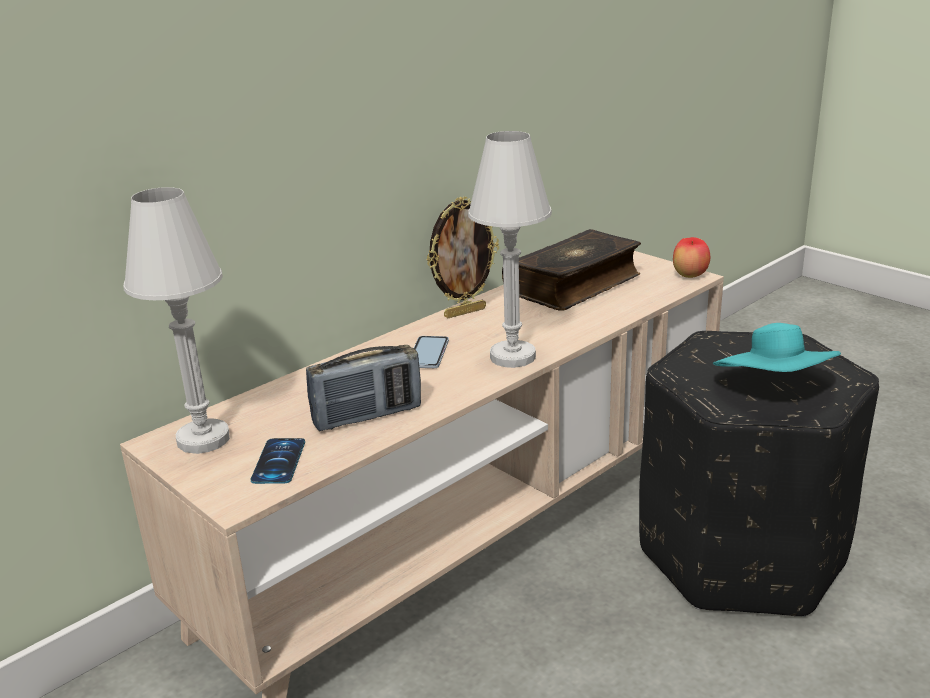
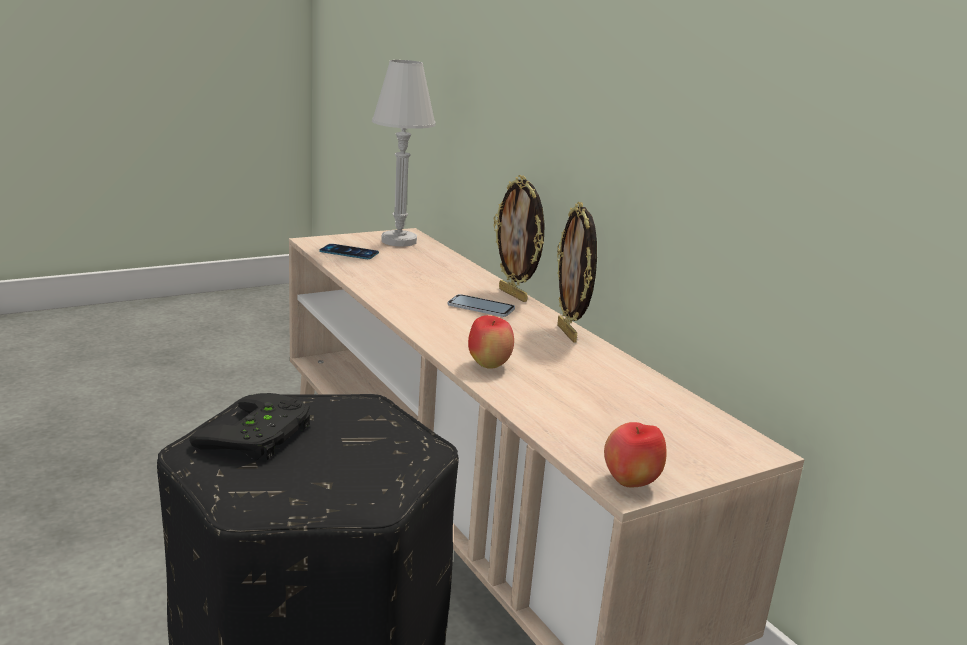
camera: 100 degrees right, 5 degrees down
radio [306,345,421,431] -> none
white table lamp [468,131,552,368] -> none
book [502,229,641,310] -> none
turquoise hat [713,323,841,372] -> black game controller [189,393,310,462]
none -> apple [468,315,514,369]
none -> picture frame [494,175,545,302]

